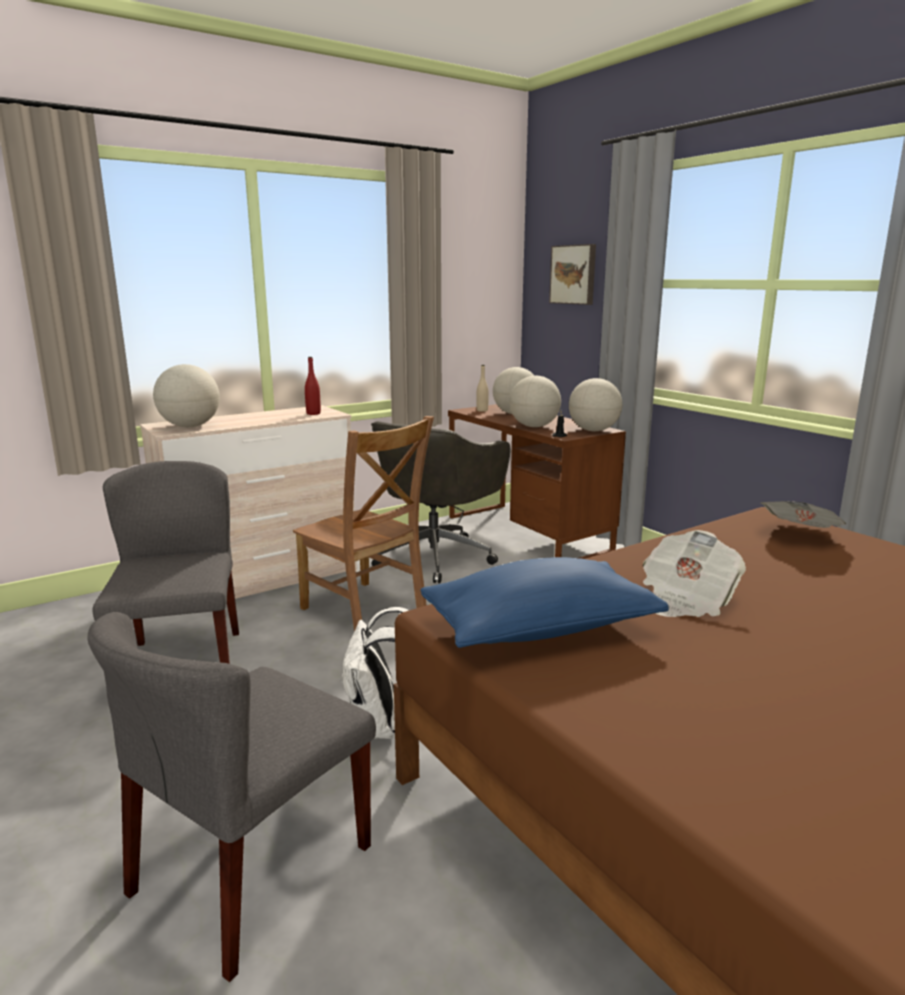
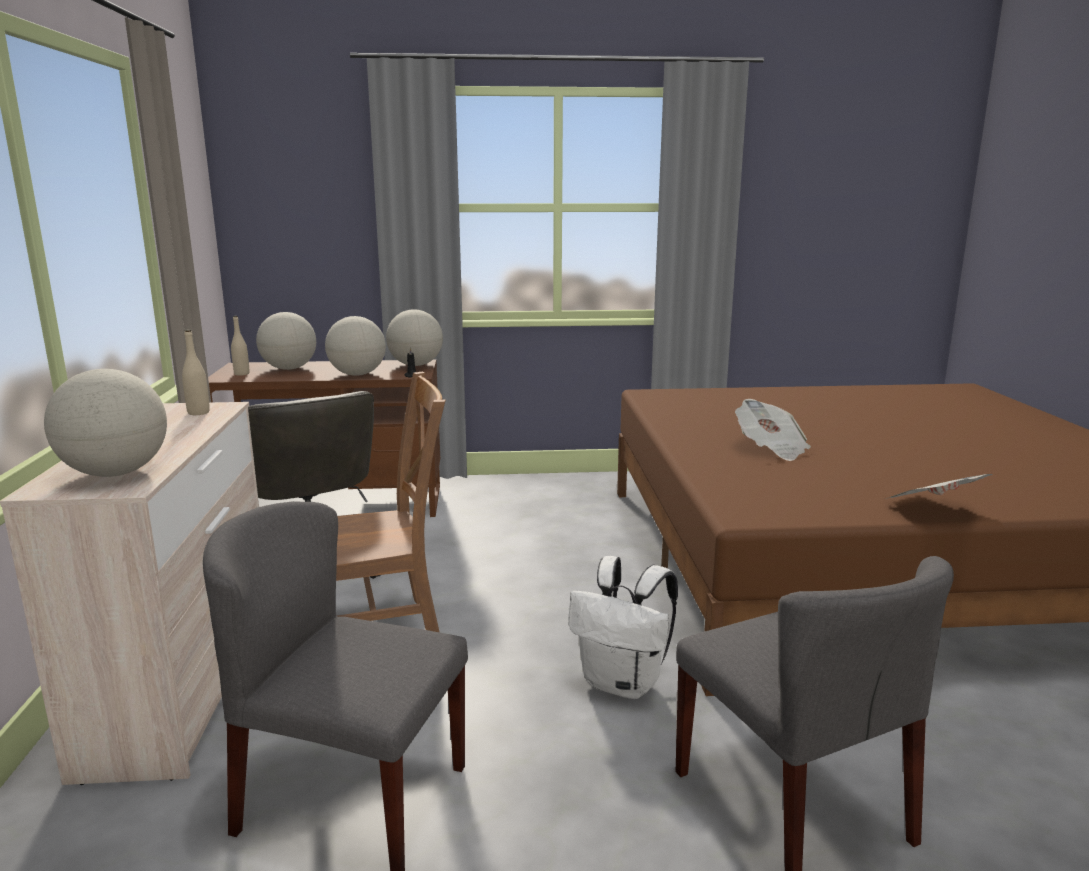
camera: 60 degrees left, 0 degrees up
red bottle [305,357,321,415] -> beige bottle [182,330,210,415]
blue pillow [421,557,669,648] -> none
picture [549,244,596,305] -> none
newspaper [761,501,846,528] -> newspaper moved to [884,474,993,499]

